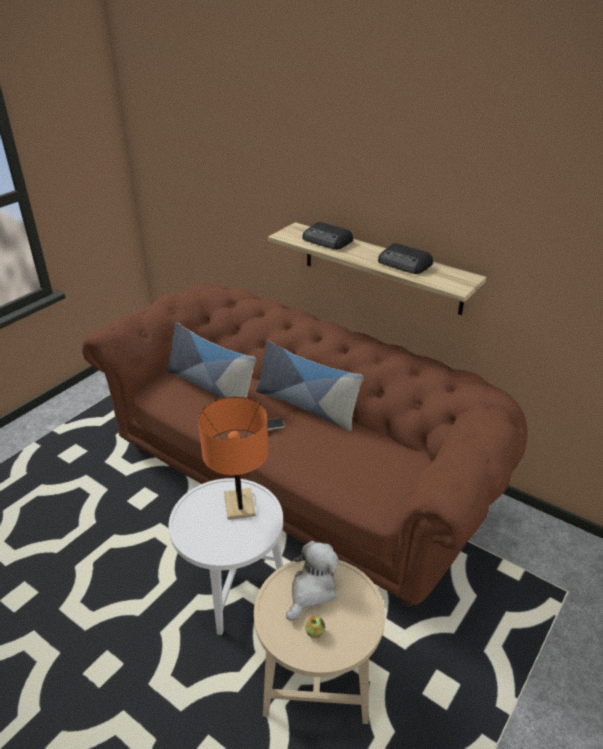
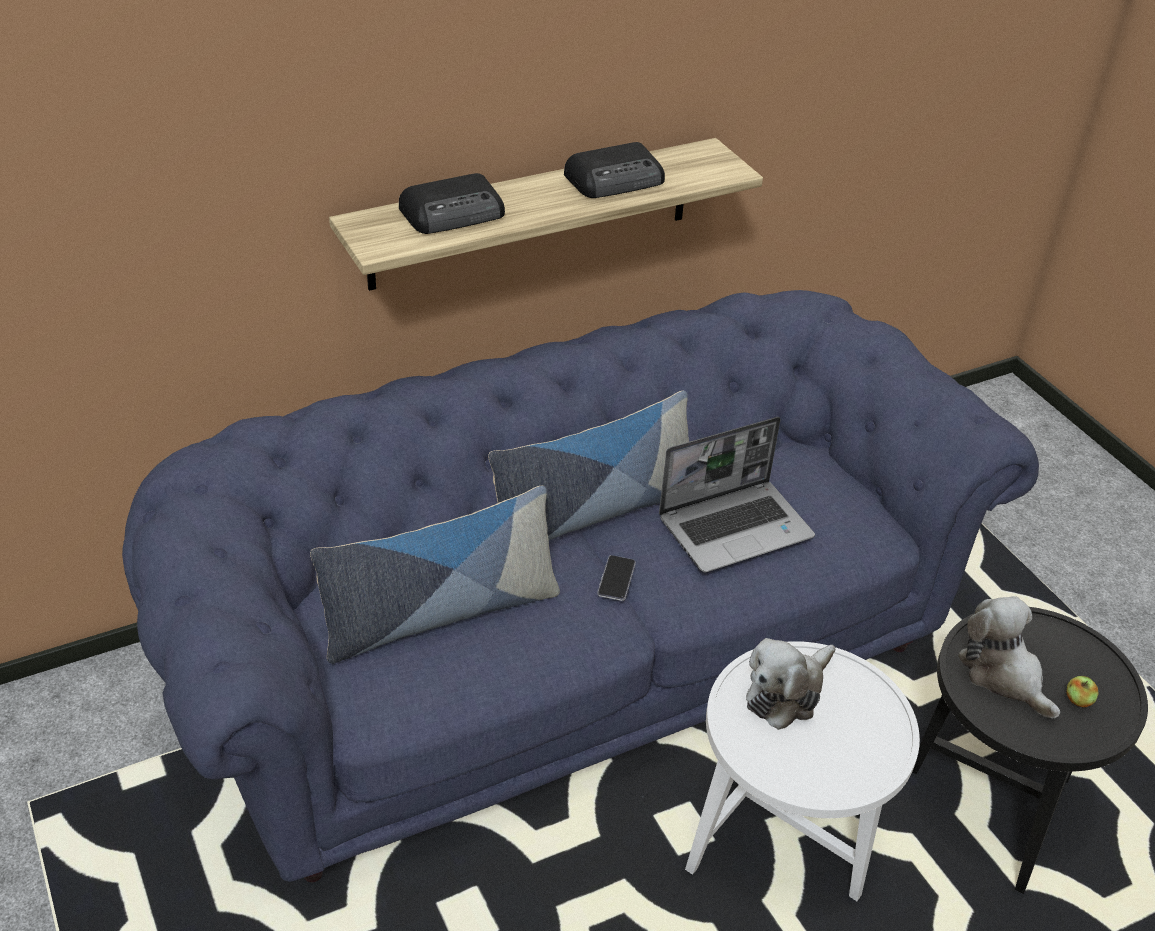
camera: 65 degrees left, 5 degrees up
brown sofa [82,284,527,608] -> blue sofa [122,290,1039,882]
orange table lamp [198,397,269,520] -> plush toy [746,638,835,730]
beige side table [254,560,385,724] -> black side table [912,607,1148,894]
none -> laptop [659,417,815,573]

